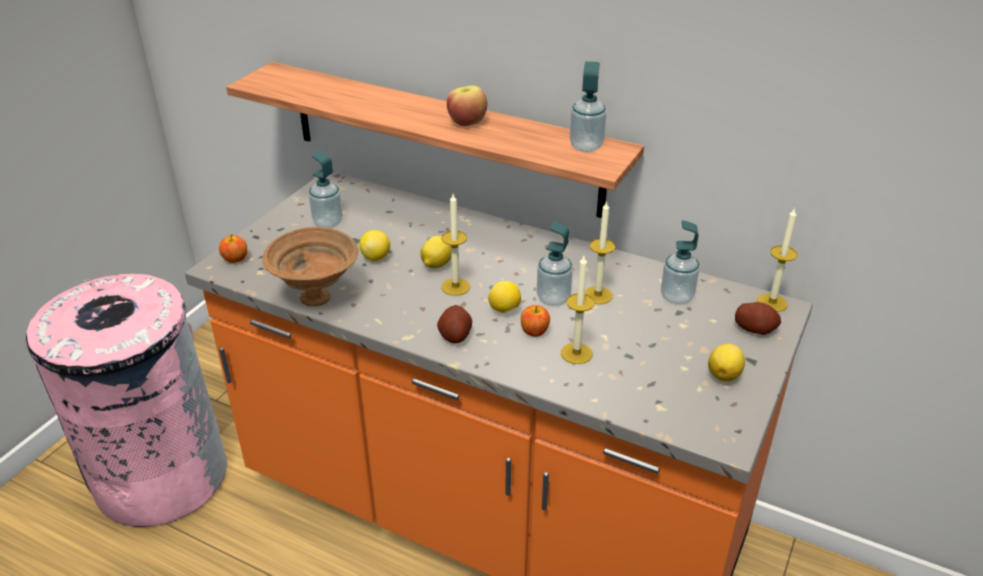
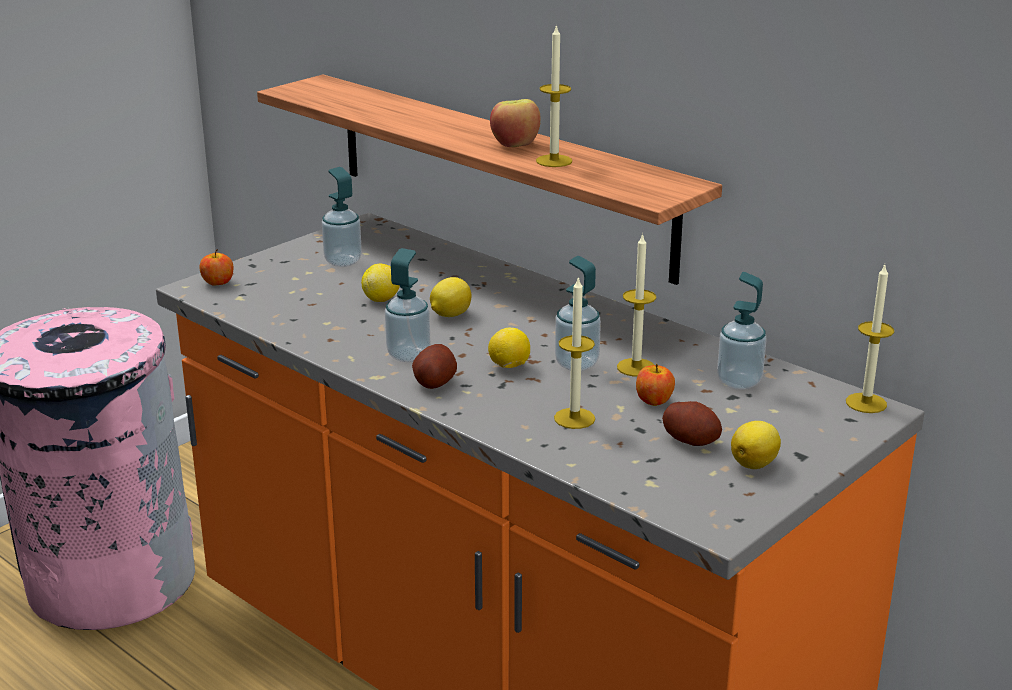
camera: 15 degrees right, 10 degrees down
brown bowl [262,227,359,306] -> none
candle [441,194,470,296] -> candle moved to [536,24,572,167]
apple [521,305,550,337] -> apple moved to [636,364,675,406]
soap dispenser [570,61,607,152] -> soap dispenser moved to [385,248,430,362]
potato [735,302,781,335] -> potato moved to [662,401,722,446]

